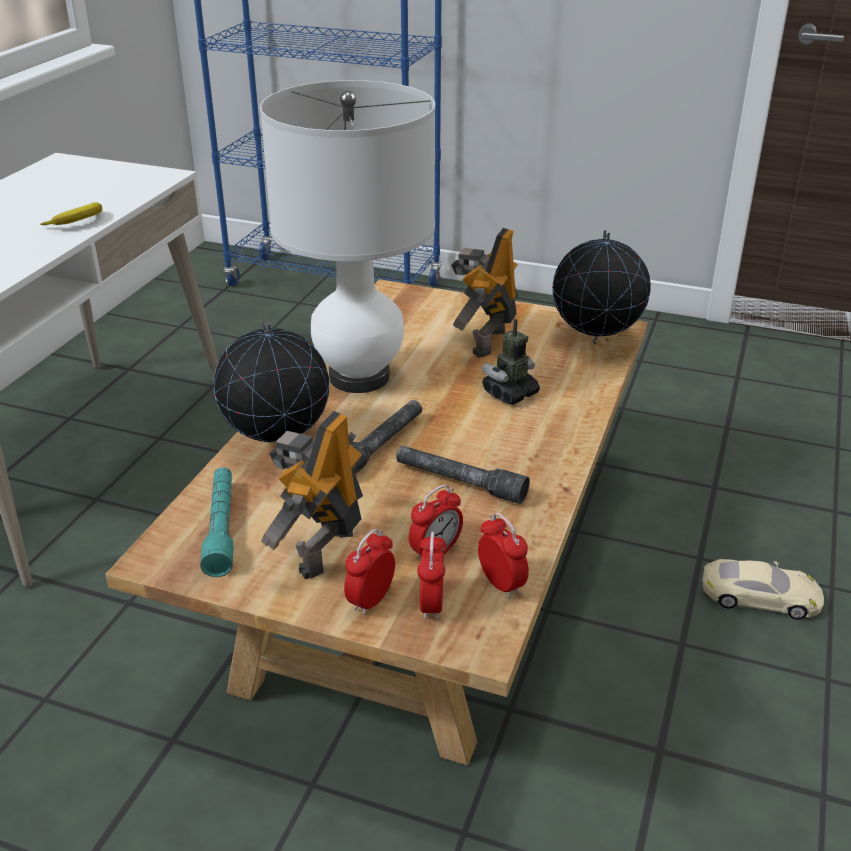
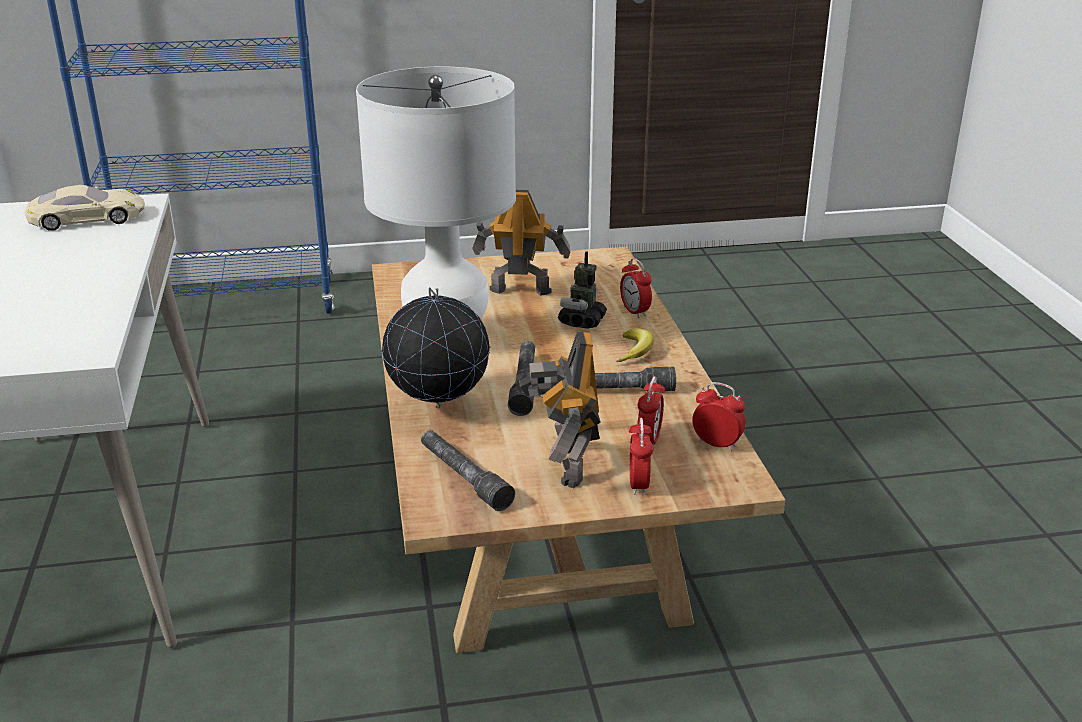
camera: 30 degrees left, 5 degrees down
banana [41,202,102,225] -> banana moved to [616,328,654,362]
turquoise flashlight [200,467,233,577] -> grey flashlight [421,430,515,511]
alarm clock [417,532,446,620] -> alarm clock moved to [620,258,652,318]
toy robot [451,228,518,358] -> toy robot turned 105 degrees clockwise [472,190,570,296]
globe [552,230,651,345] -> none
beige toy car [702,559,824,620] -> beige toy car moved to [25,185,145,231]

